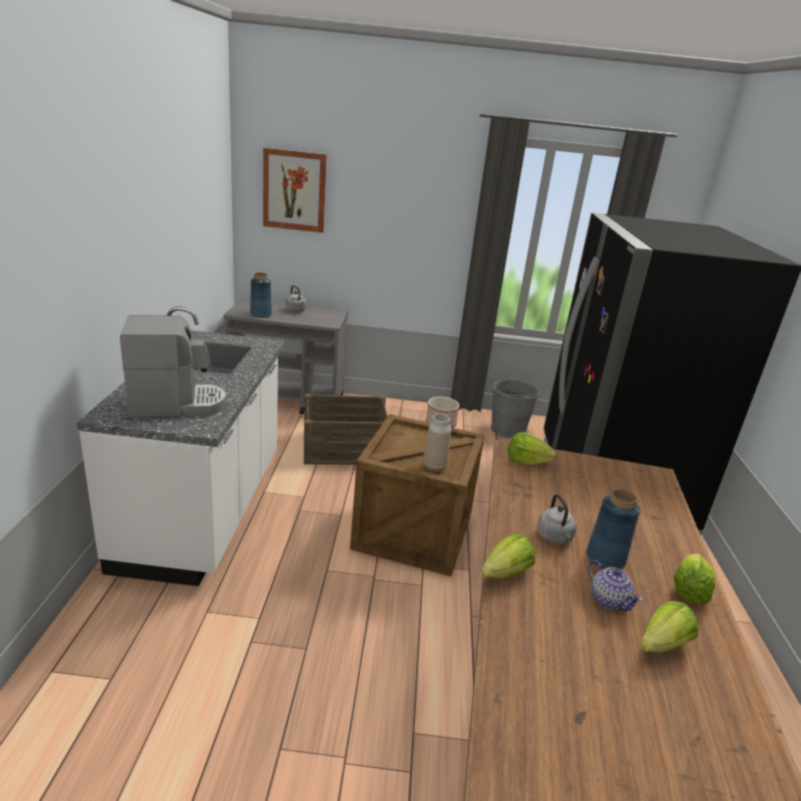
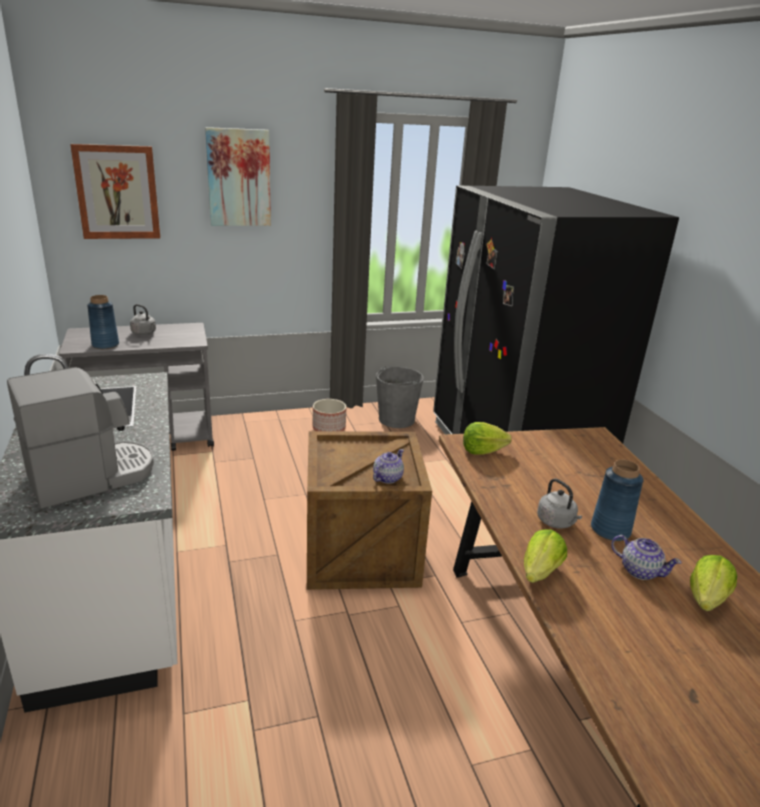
camera: 20 degrees left, 0 degrees up
crate [304,393,388,465] -> none
vase [423,414,451,472] -> teapot [373,449,404,484]
lettuce [674,554,715,604] -> none
none -> picture [205,127,271,226]

